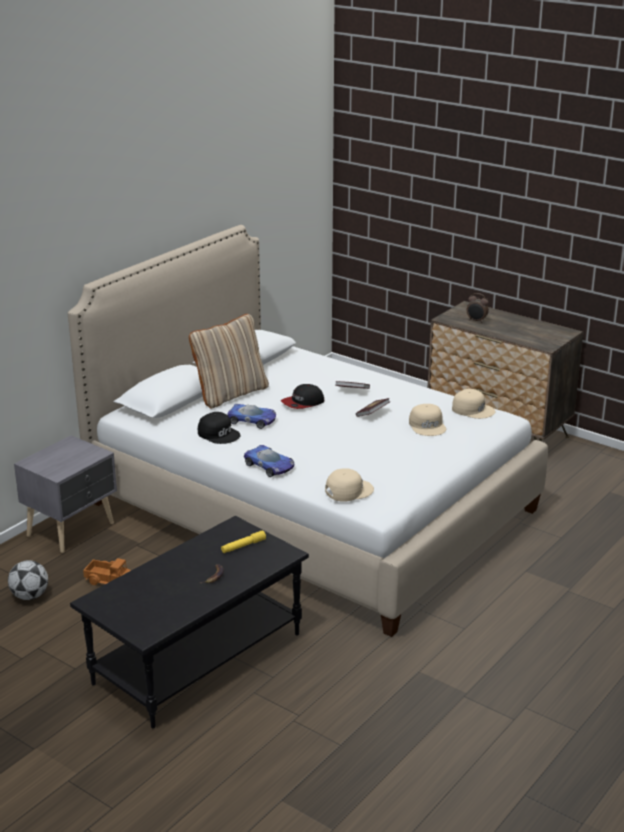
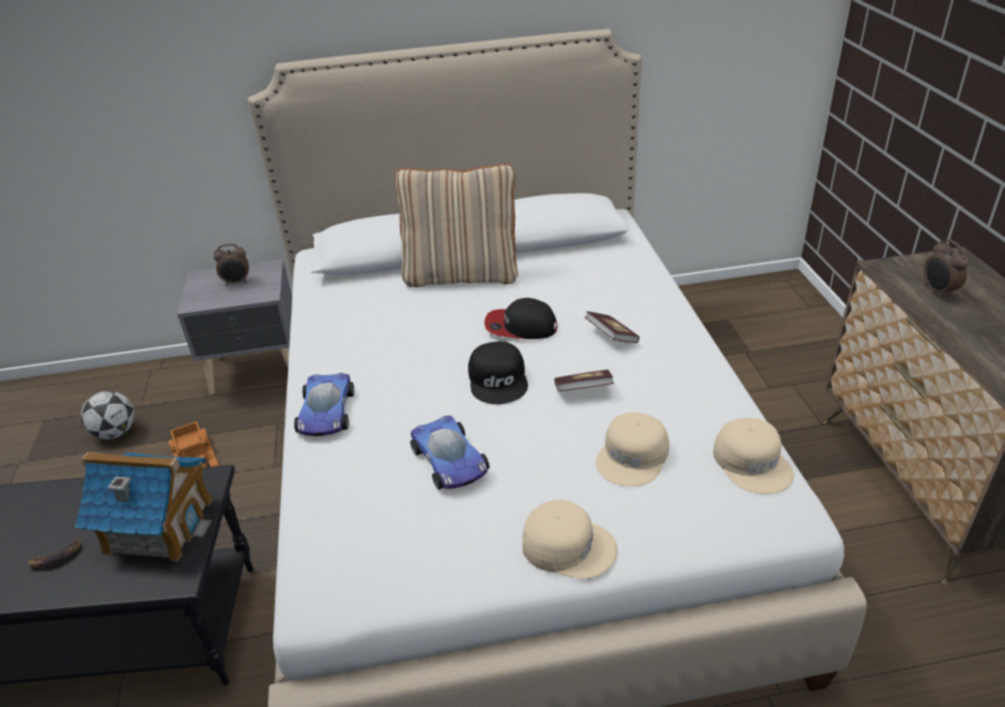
camera: 45 degrees right, 10 degrees up
black cap [198,412,241,444] -> black cap moved to [468,342,528,404]
yellow flashlight [221,530,266,553] -> toy house [75,452,213,561]
toy car [227,404,276,429] -> toy car moved to [410,416,489,490]
beige cap [325,468,374,502] -> beige cap moved to [522,499,618,579]
none -> alarm clock [214,244,249,285]

